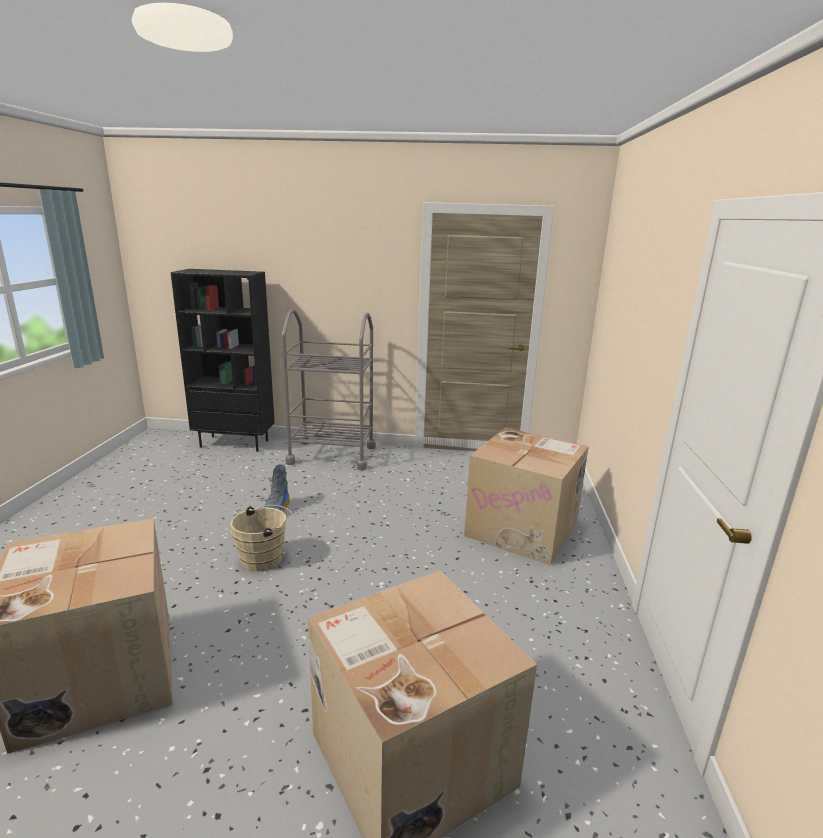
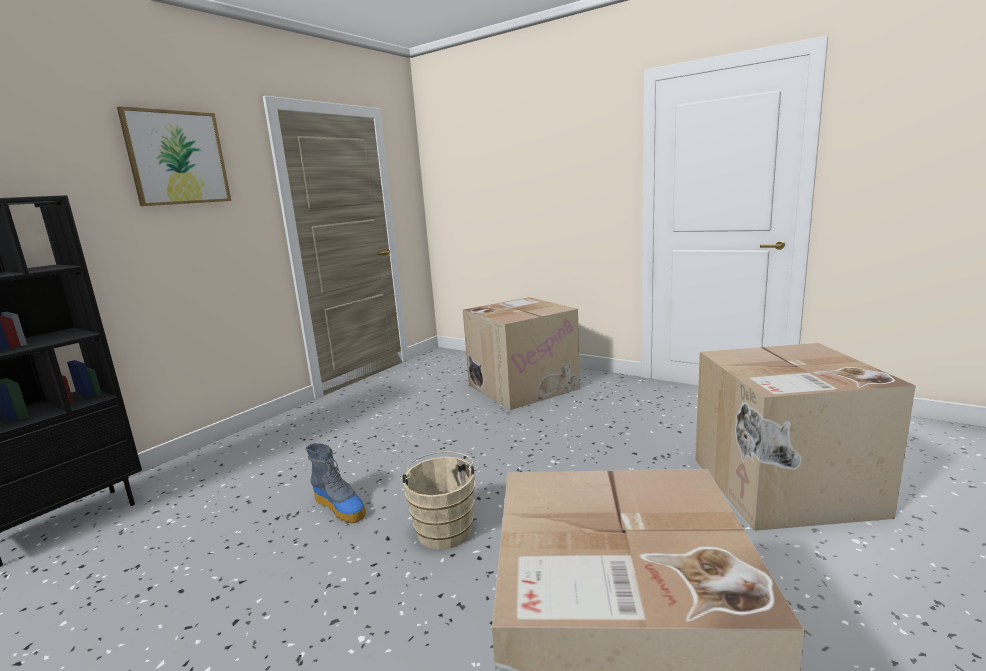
camera: 60 degrees left, 5 degrees down
grey cart [282,309,376,471] -> none
none -> picture [117,106,231,206]

